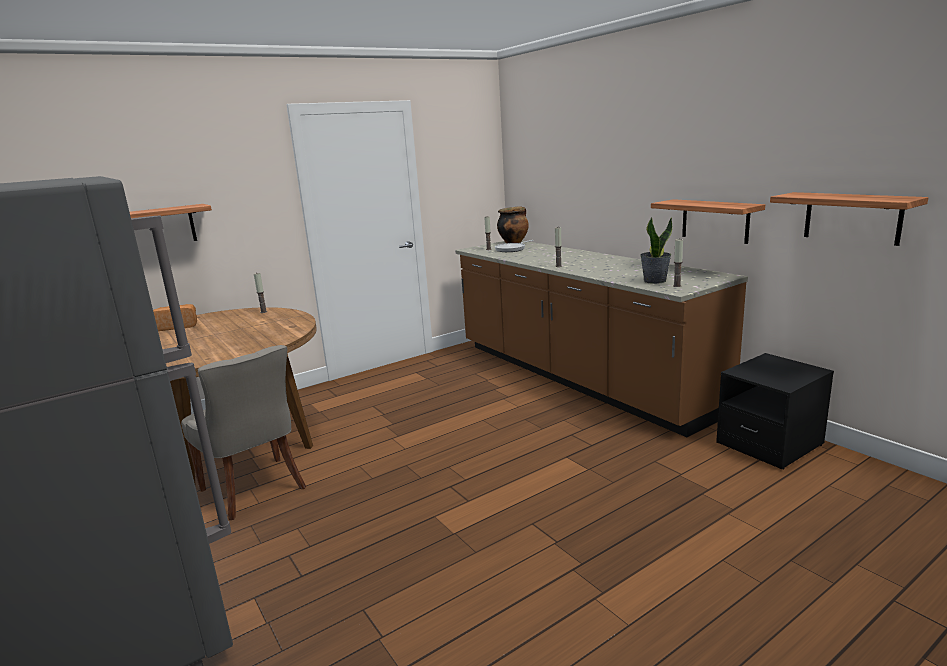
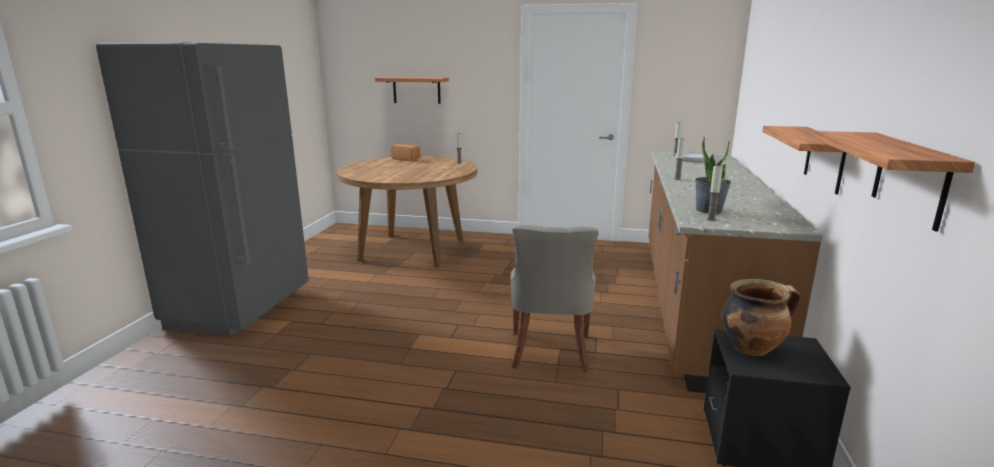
camera: 45 degrees right, 0 degrees up
grey chair [181,345,306,520] -> grey chair moved to [511,225,599,373]
cooking pot [497,206,529,243] -> cooking pot moved to [723,279,801,356]

